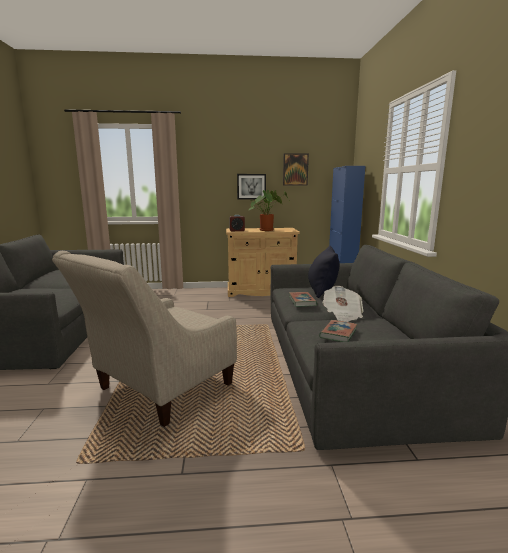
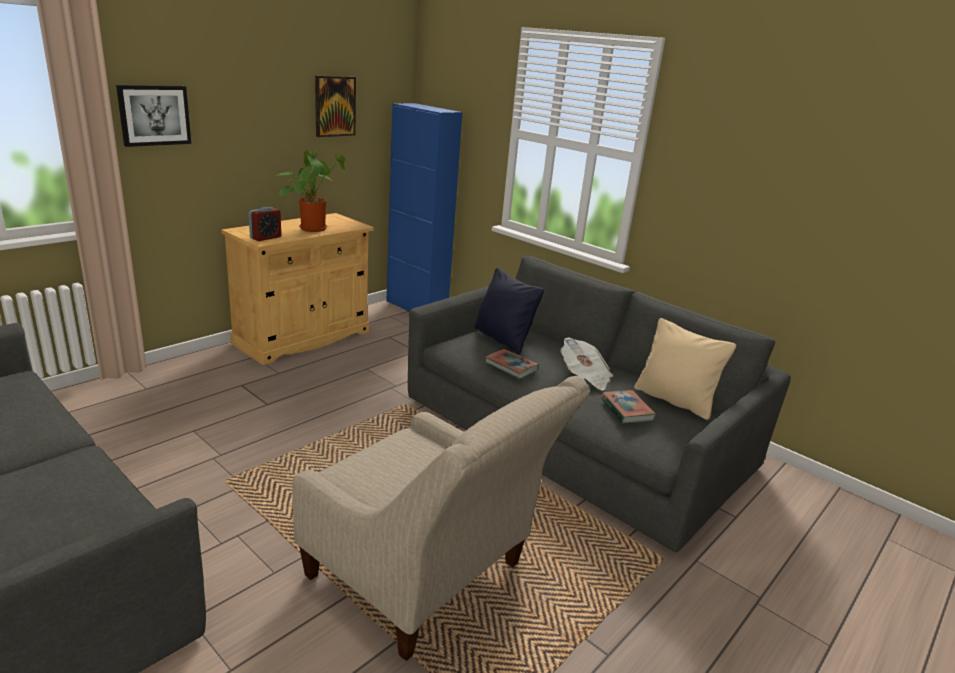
camera: 45 degrees left, 10 degrees up
beige armchair [52,251,237,427] -> beige armchair turned 45 degrees counterclockwise [292,376,590,661]
picture [237,174,266,200] -> picture moved to [116,85,191,147]
none -> beige pillow [634,318,736,420]

